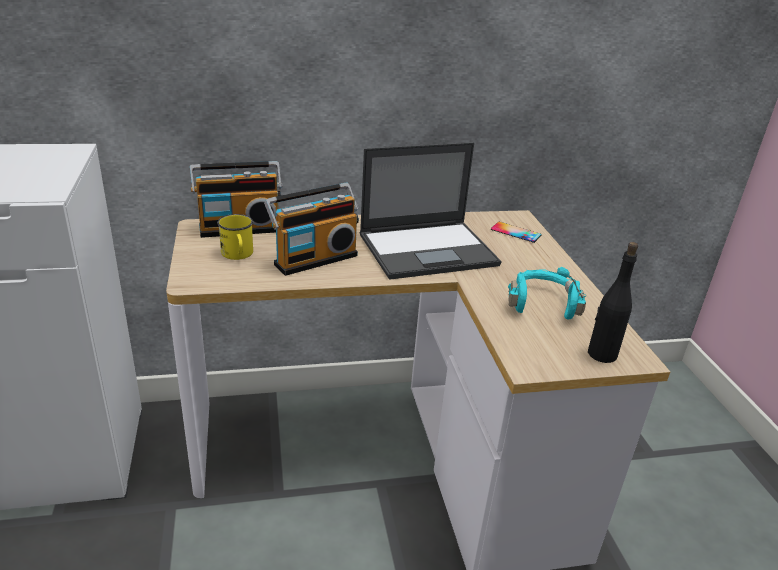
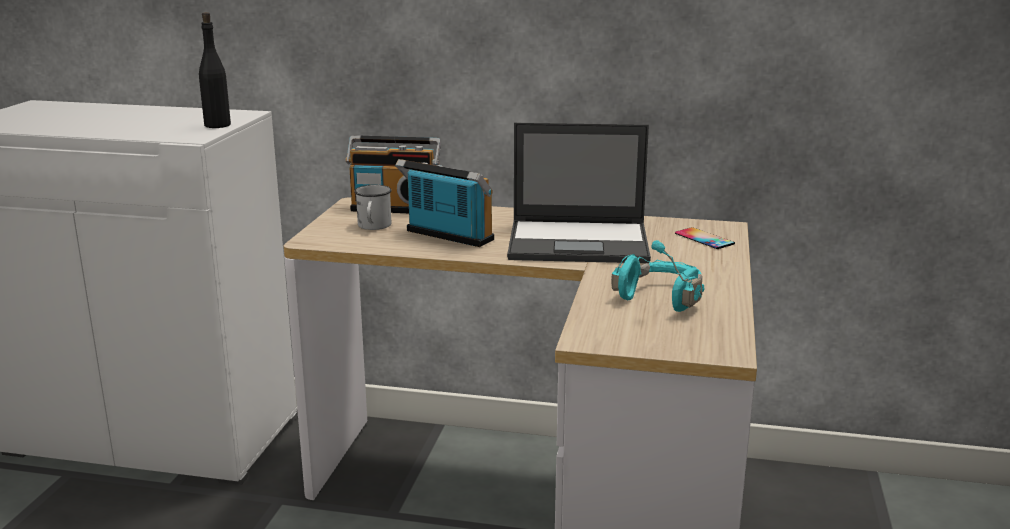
camera: 25 degrees right, 10 degrees down
yellow mug [217,214,253,260] -> white mug [354,185,392,230]
radio [264,183,359,276] -> radio turned 135 degrees counterclockwise [395,159,494,247]
black bottle [588,242,638,363] -> black bottle moved to [199,12,231,128]

